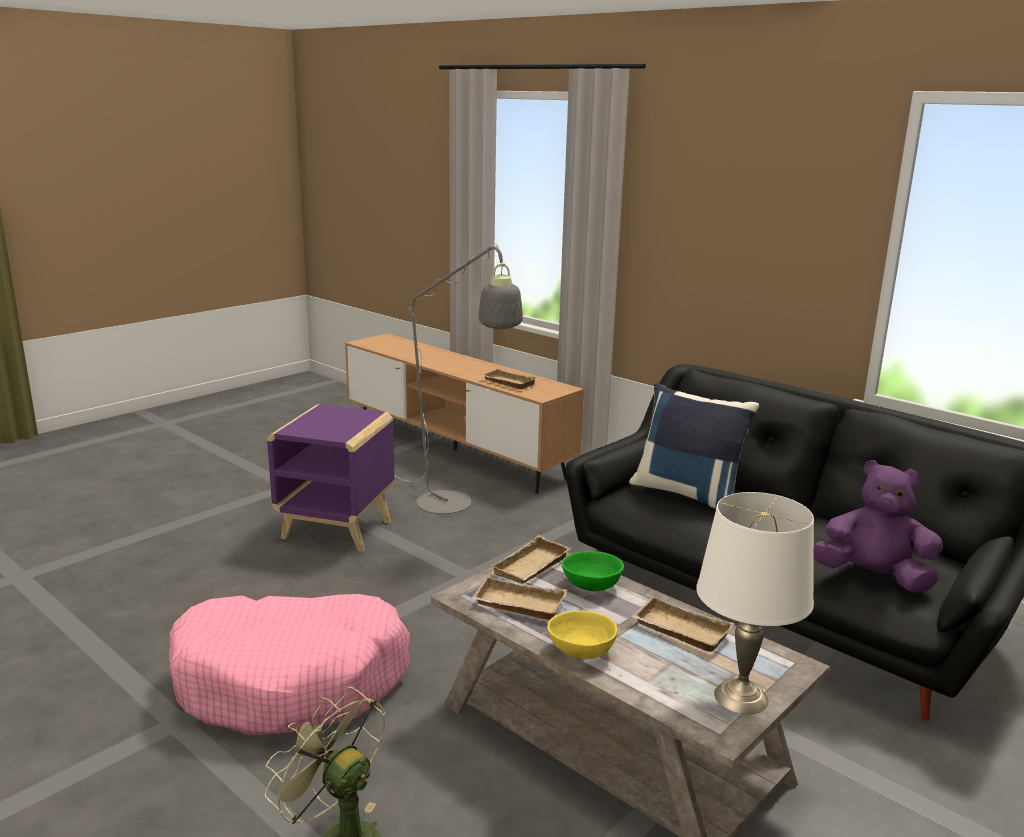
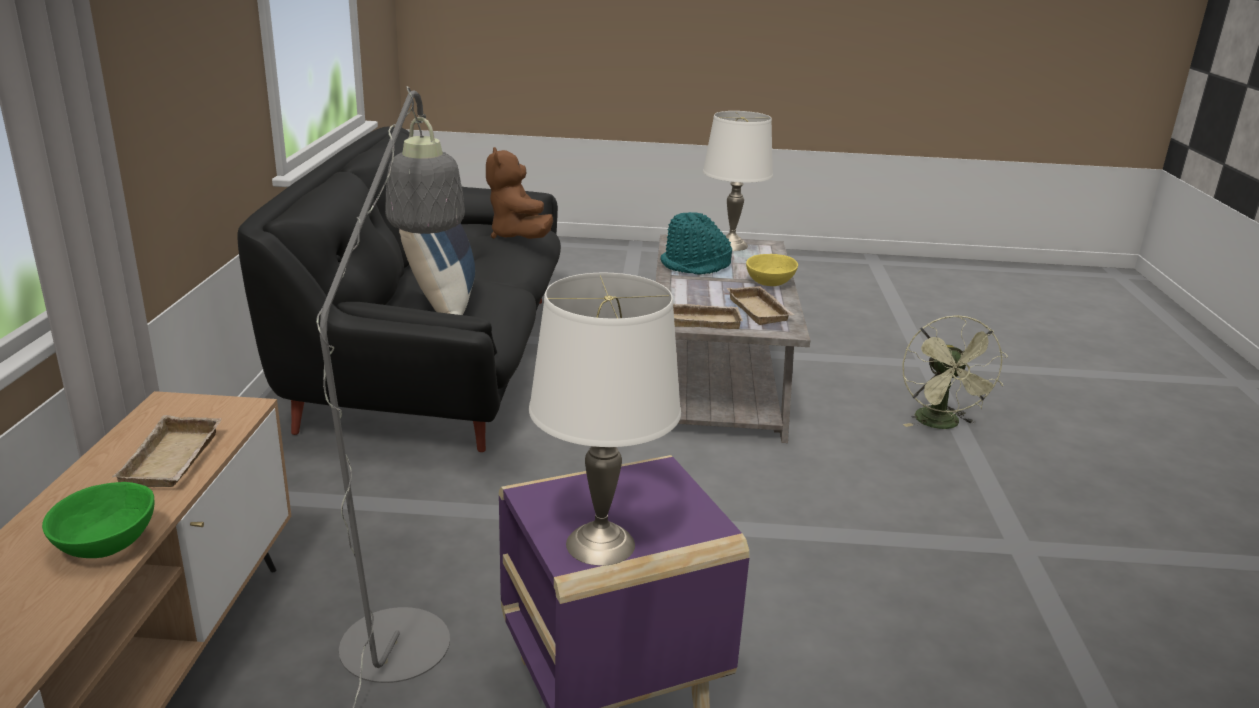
camera: 130 degrees left, 5 degrees up
pink dog bed [169,594,410,736] -> none
green bowl [562,551,624,591] -> green bowl moved to [42,482,154,558]
beige tray [631,596,734,652] -> turquoise hat [660,212,732,275]
purple plush toy [814,460,943,593] -> brown plush toy [486,147,553,239]
none -> white table lamp [529,273,681,566]

